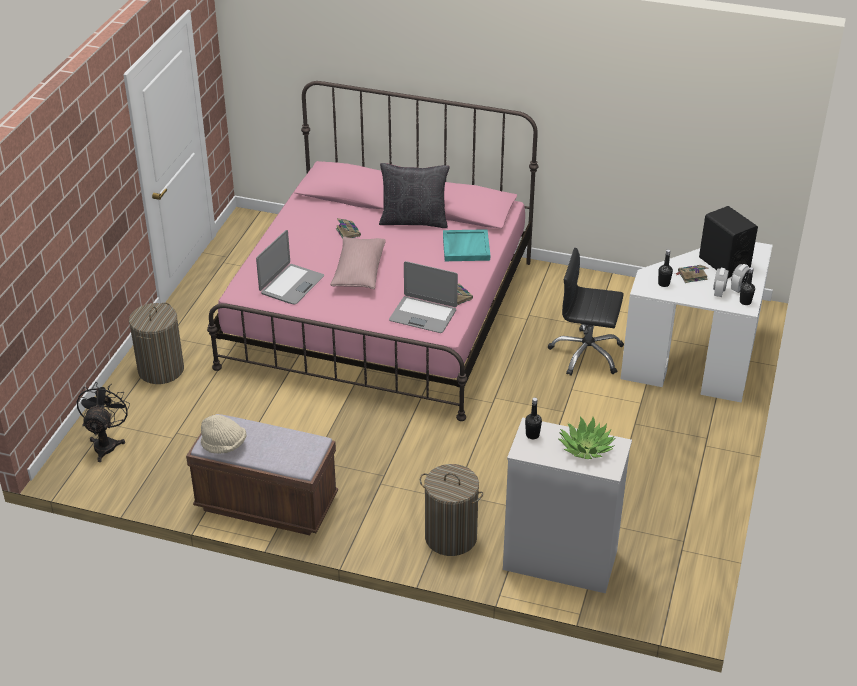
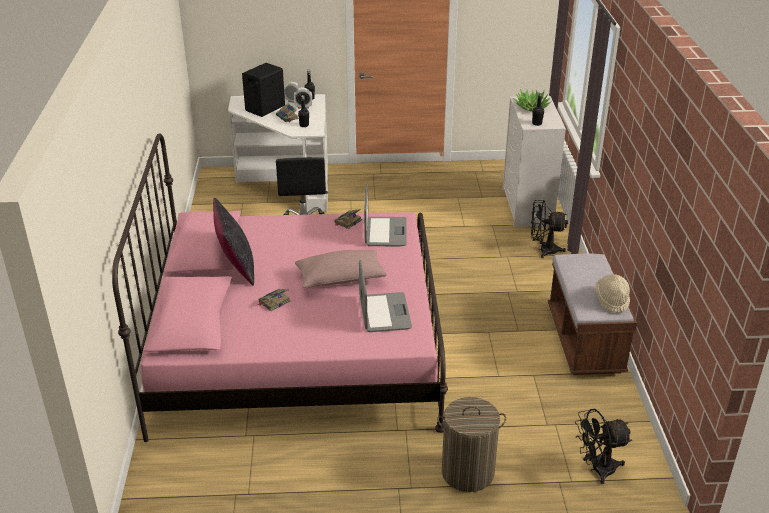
camera: 110 degrees left, 5 degrees down
laptop [256,230,324,305] -> laptop turned 75 degrees clockwise [359,260,412,332]
laundry basket [420,464,483,556] -> black fan [531,200,568,258]
turquoise tray [443,229,490,261] -> none

